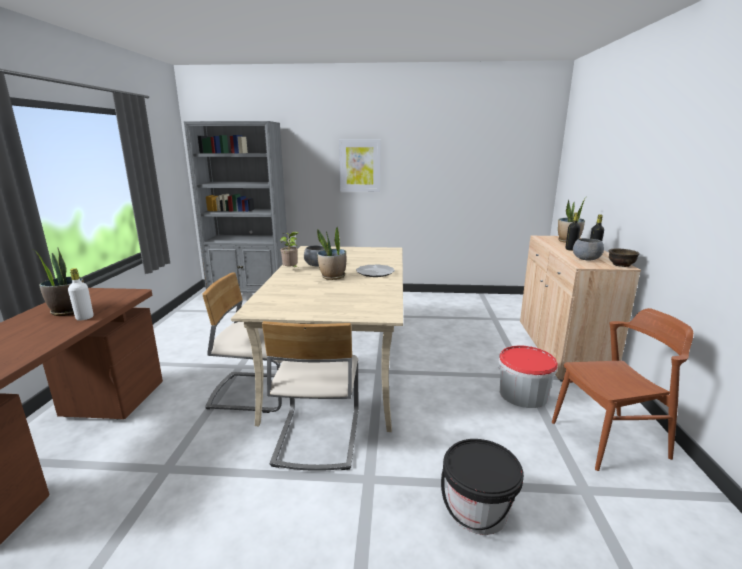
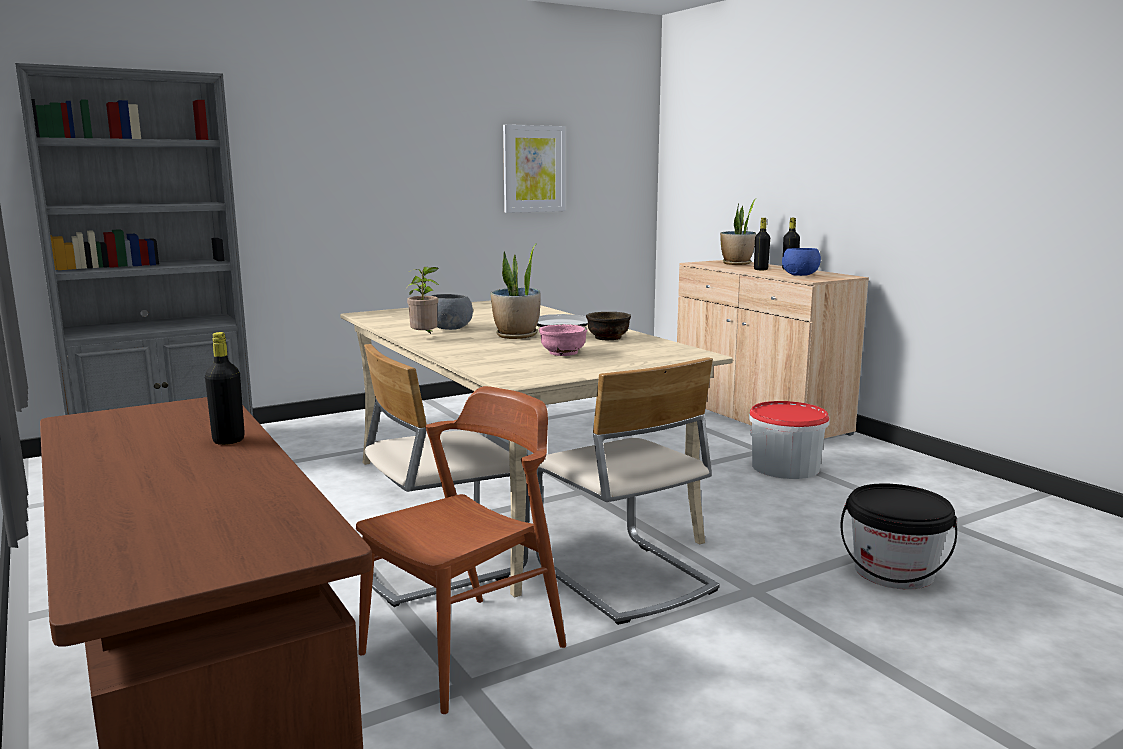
camera: 35 degrees left, 5 degrees down
potted plant [32,247,84,316] -> none
white bottle [68,268,94,321] -> black bottle [205,332,245,445]
picture [339,140,380,192] -> picture moved to [503,125,565,213]
brown chair [552,308,693,471] -> brown chair moved to [356,386,566,714]
grey bowl [573,238,604,261] -> blue bowl [782,248,821,276]
brown bowl [609,248,639,267] -> brown bowl moved to [586,312,631,340]
none -> pink bowl [539,324,587,356]

